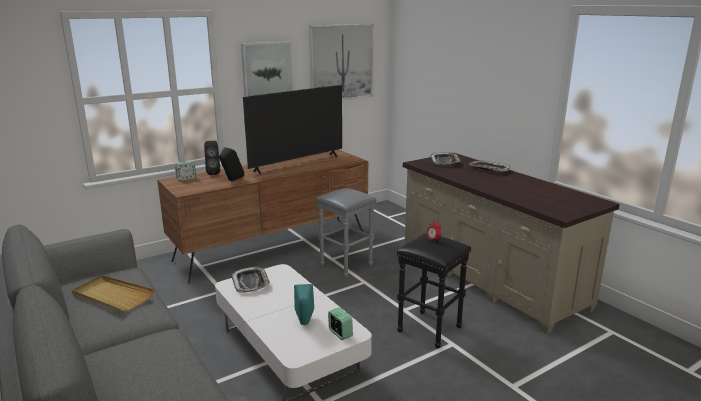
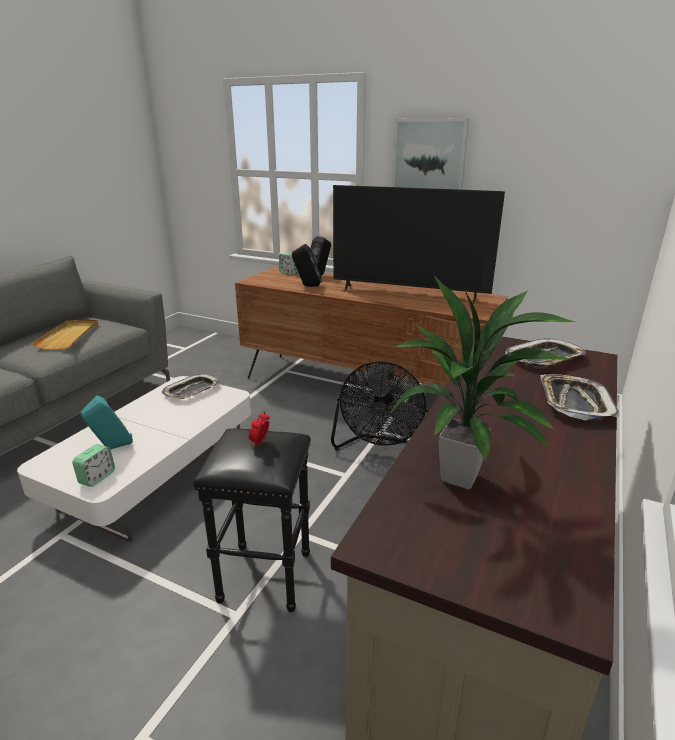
camera: 60 degrees right, 5 degrees up
picture [309,24,374,100] -> none
grey stool [316,188,376,277] -> black fan [331,361,429,451]
none -> potted plant [388,275,576,489]

